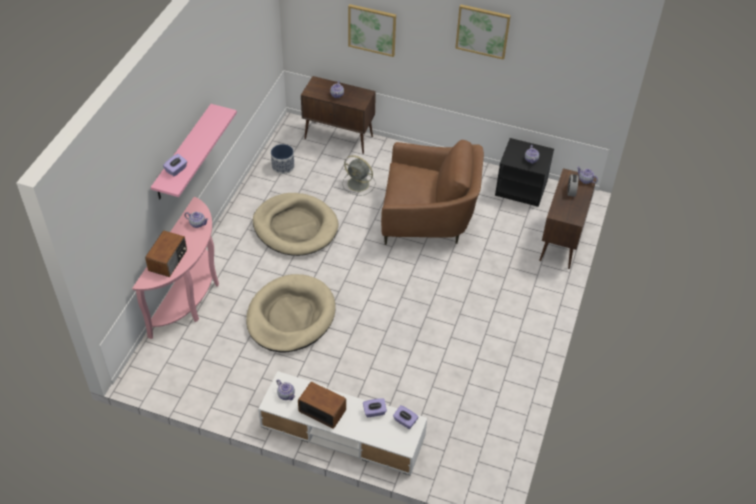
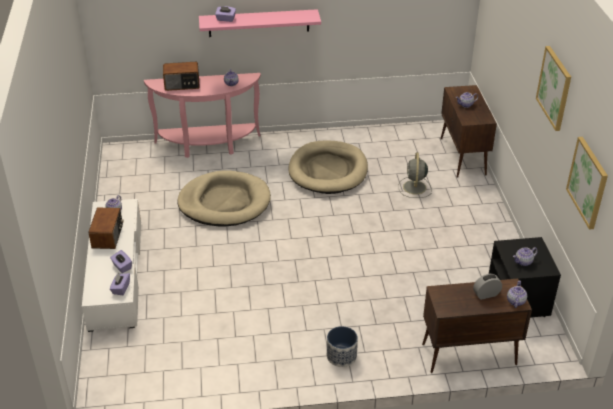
camera: 65 degrees right, 10 degrees down
planter [271,144,294,174] -> planter moved to [327,326,358,367]
picture [348,4,396,57] -> picture moved to [566,137,608,230]
brown armchair [381,140,484,245] -> none

